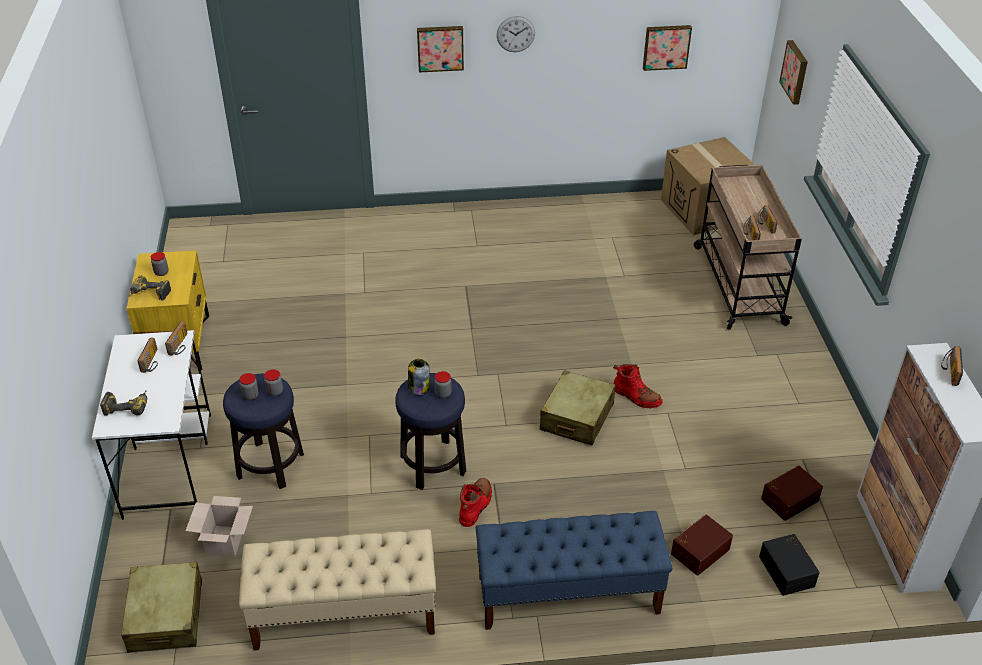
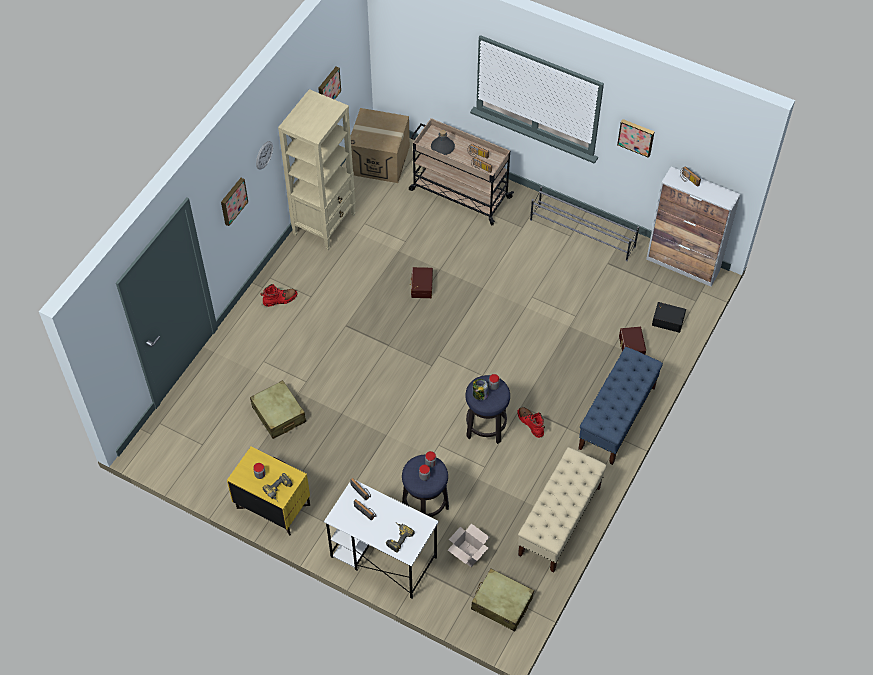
camera: 55 degrees left, 15 degrees up
beige suitcase [540,370,616,445] -> beige suitcase moved to [250,380,306,439]
red boot [613,364,662,408] -> red boot moved to [260,284,297,307]
brown storage box [761,465,823,521] -> brown storage box moved to [410,267,433,298]
picture [779,40,808,105] -> picture moved to [617,119,654,158]
none -> beige bookcase [278,89,356,250]
none -> grey bottle [431,130,455,155]
none -> grey shoe rack [530,186,639,261]

